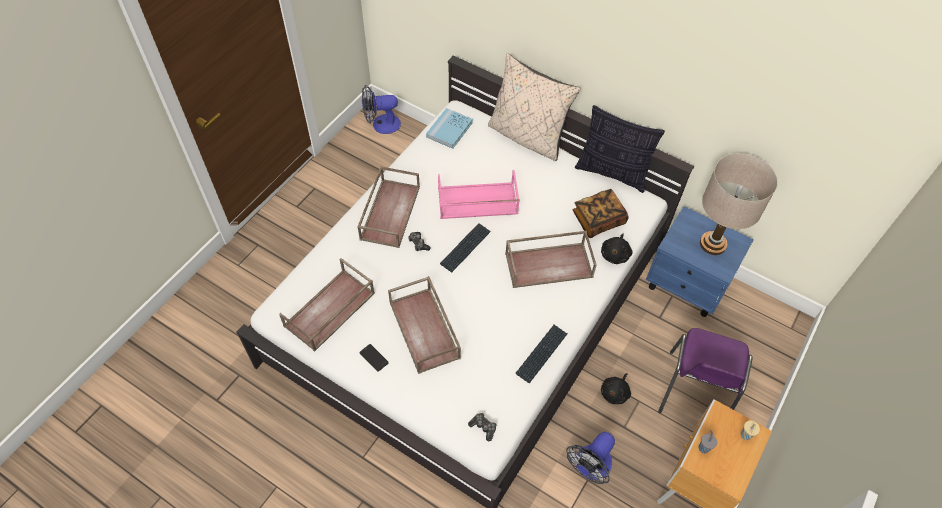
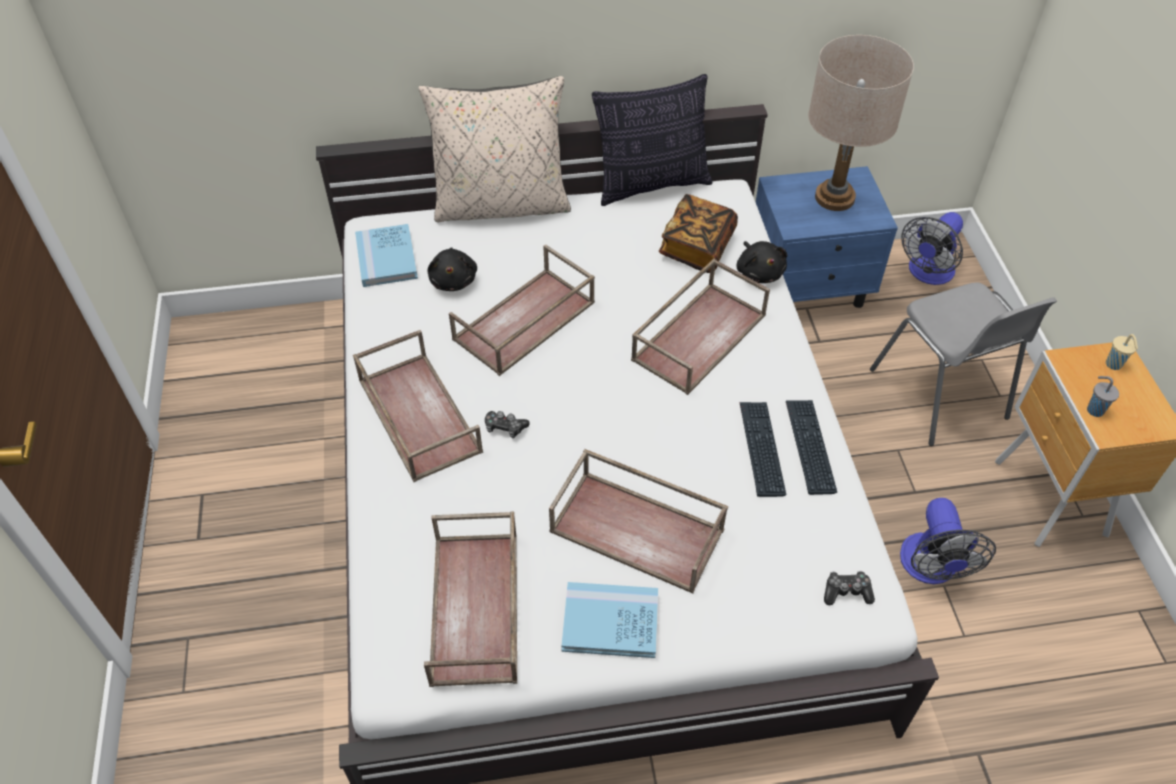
camera: 40 degrees left, 5 degrees down
phone [359,344,389,372] -> blue book [561,582,658,658]
fan [362,85,401,134] -> fan moved to [901,212,963,285]
pink tray [438,170,520,219] -> brown tray [449,244,595,376]
keyboard [440,223,491,272] -> keyboard moved to [740,402,786,497]
black plush toy [601,373,631,404] -> black plush toy moved to [427,247,477,291]
purple chair [658,328,753,413] -> grey chair [870,282,1057,446]

